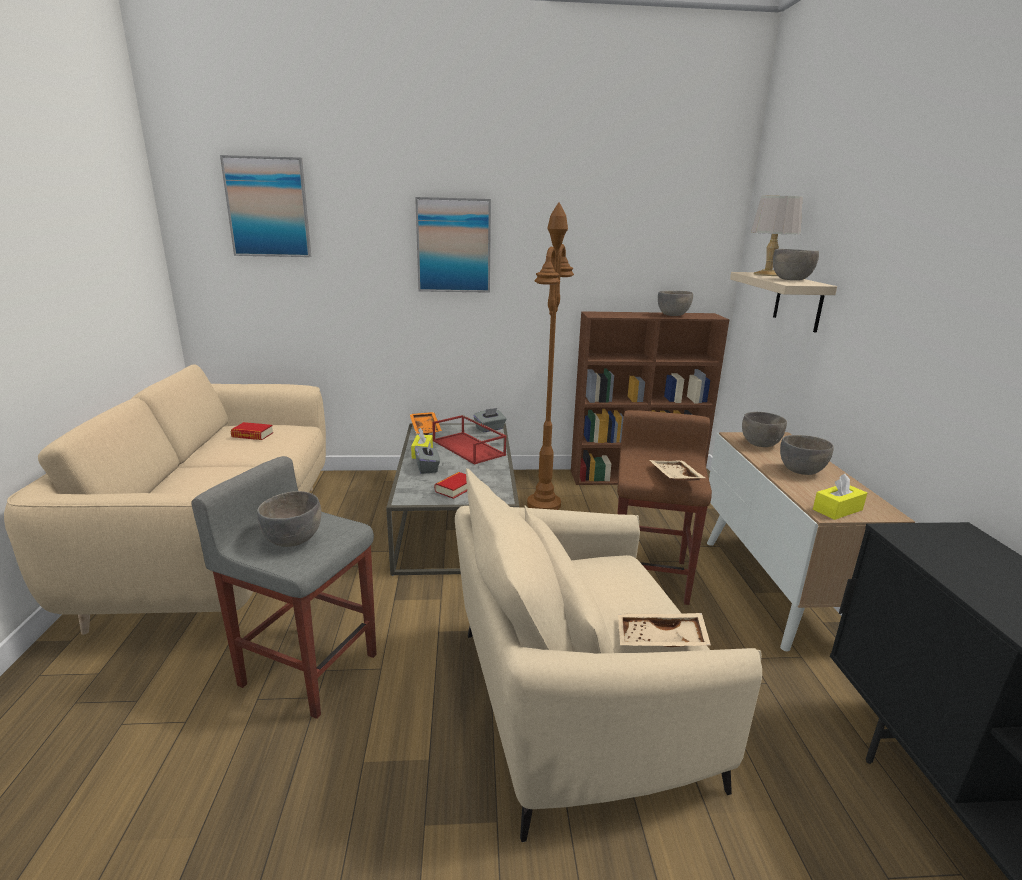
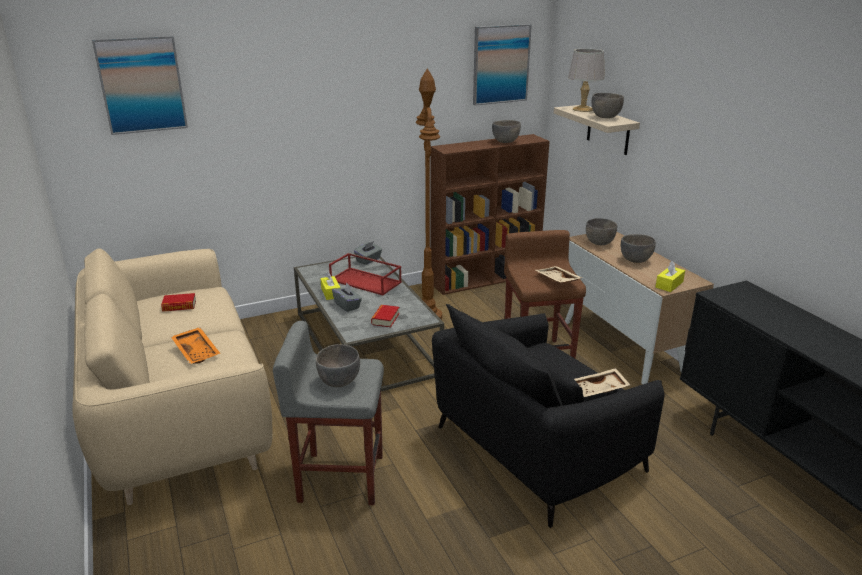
camera: 20 degrees left, 5 degrees up
orange tray [410,412,442,435] -> orange tray moved to [171,327,220,364]
picture [415,197,491,293] -> picture moved to [473,24,532,106]
beige armchair [455,468,762,842] -> black armchair [432,304,664,528]

